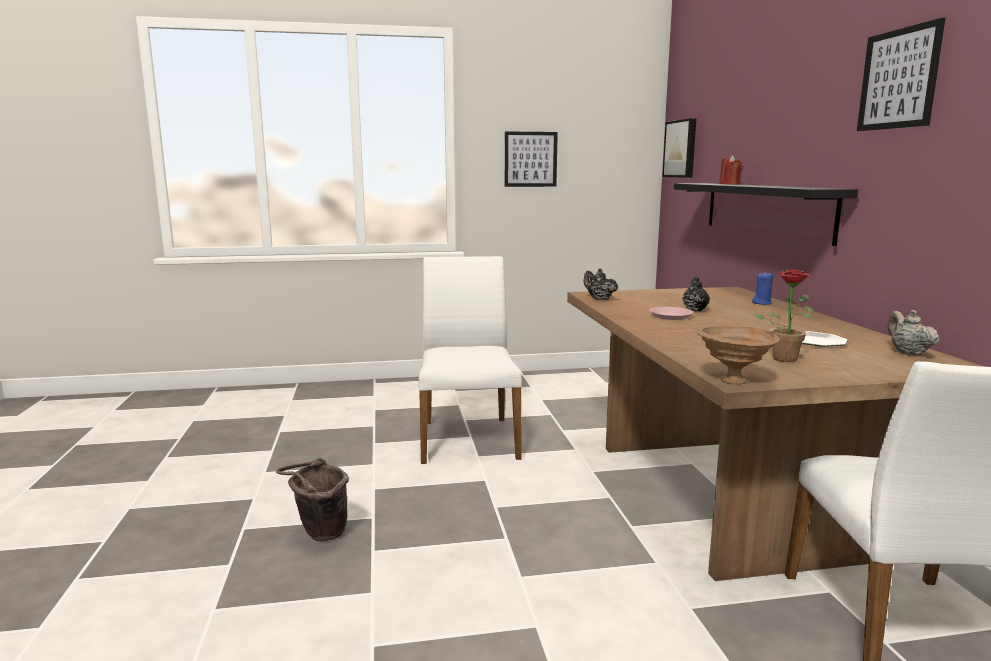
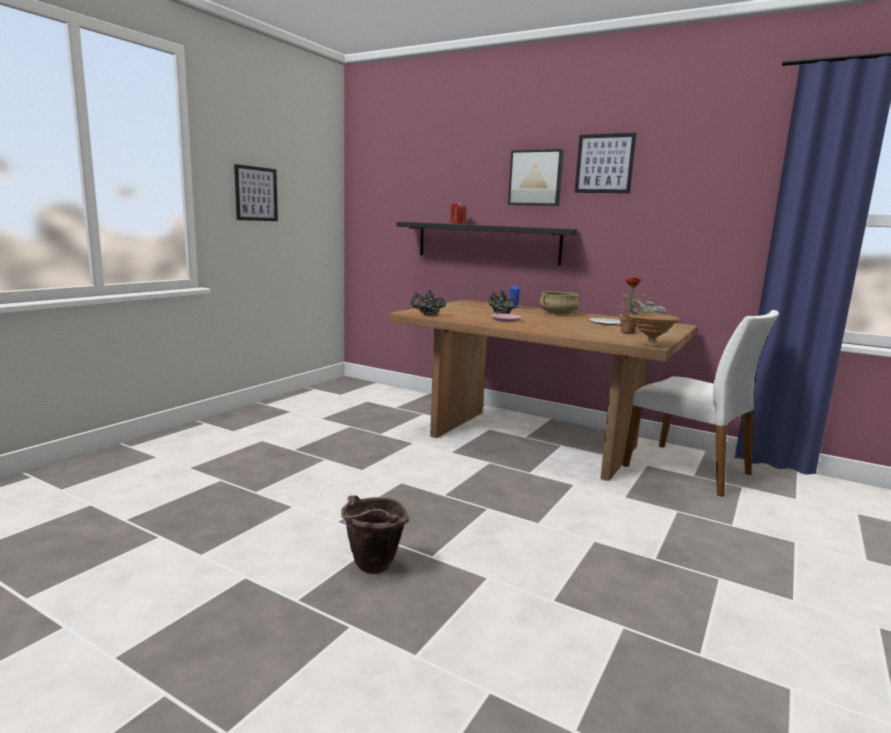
camera: 50 degrees left, 0 degrees up
white chair [419,256,522,464] -> none
picture [663,118,696,178] -> picture moved to [508,149,564,206]
none -> beige cooking pot [539,291,579,314]

